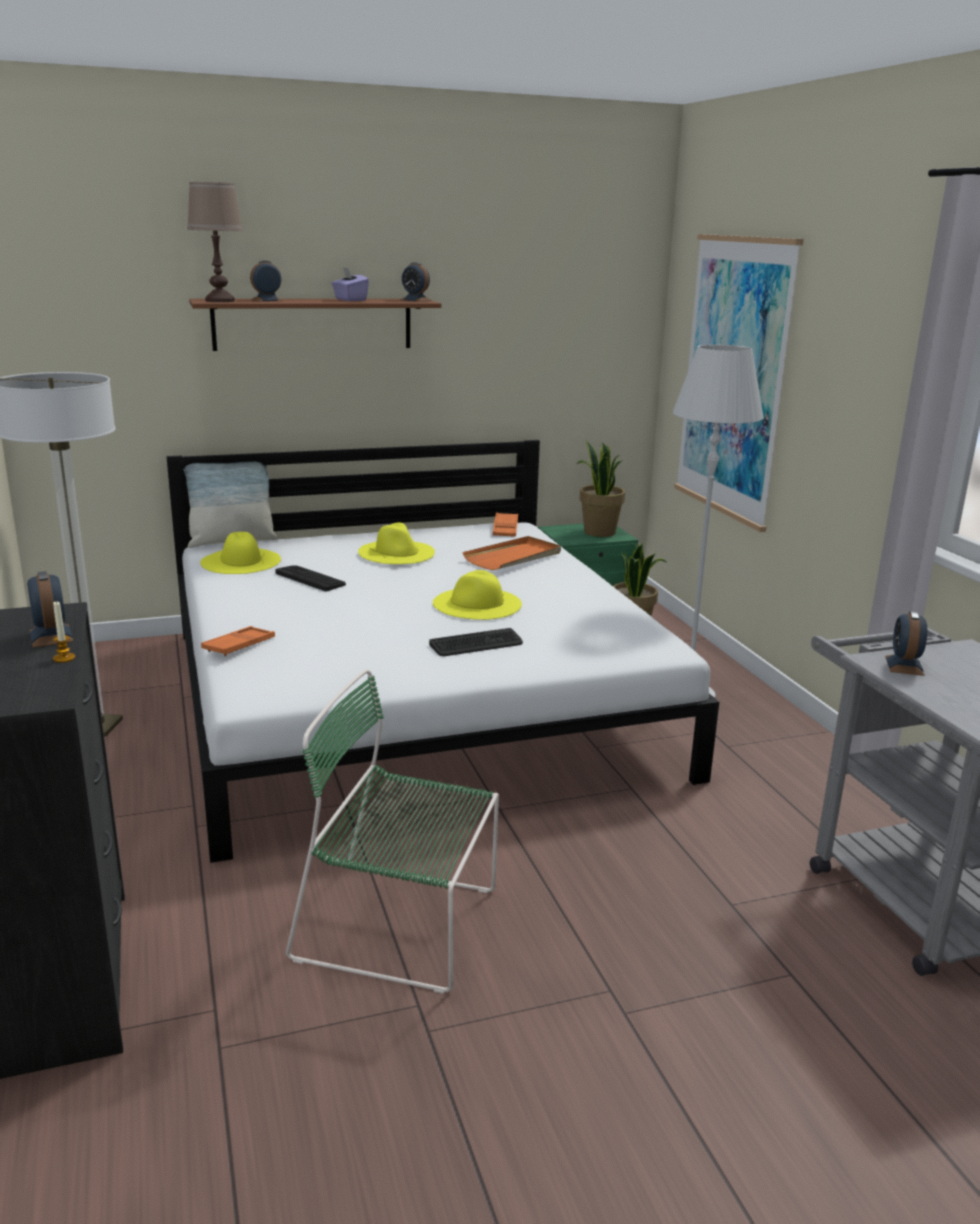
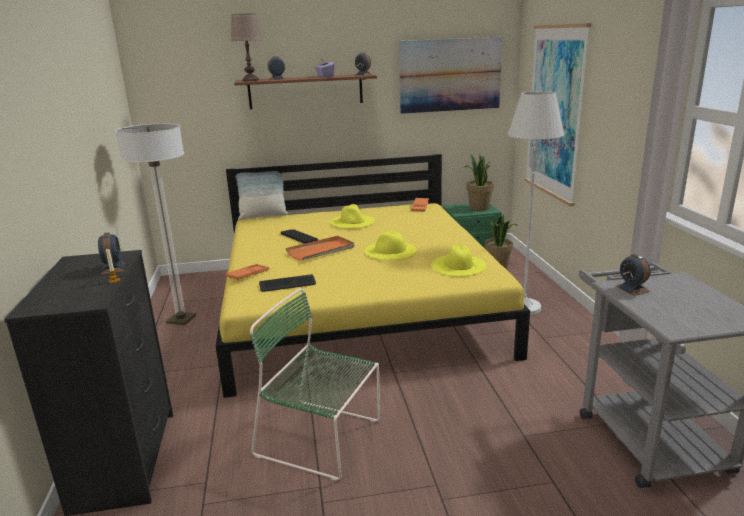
camera: 10 degrees right, 0 degrees up
white bed [166,440,719,863] -> yellow bed [216,154,530,398]
yellow hat [200,532,281,574] -> yellow hat moved to [431,245,486,276]
keyboard [429,628,523,656] -> keyboard moved to [259,274,316,292]
orange tray [463,536,561,570] -> orange tray moved to [285,236,354,261]
alarm clock [885,611,927,676] -> alarm clock turned 45 degrees counterclockwise [615,254,651,296]
none -> picture [399,37,502,114]

